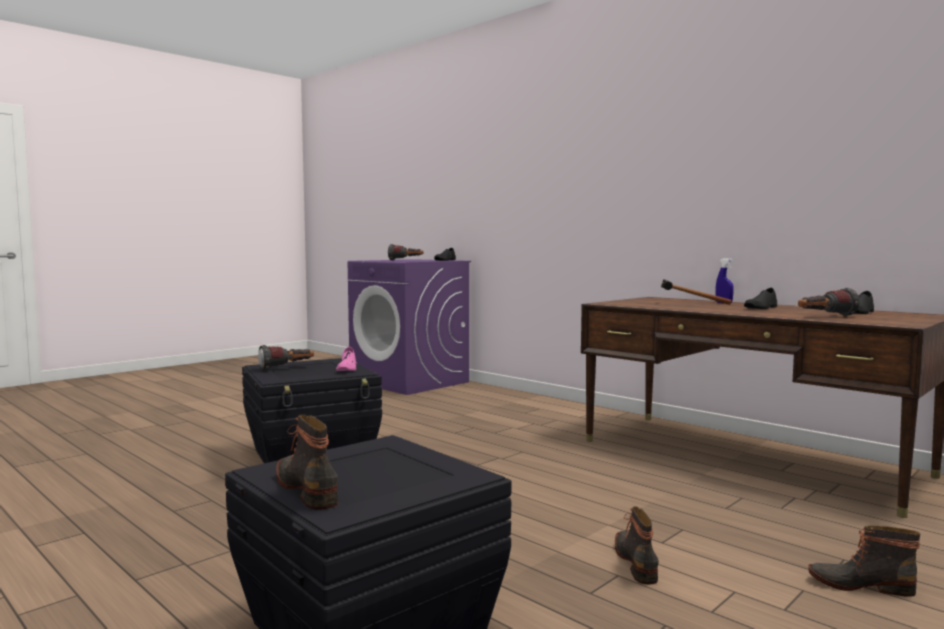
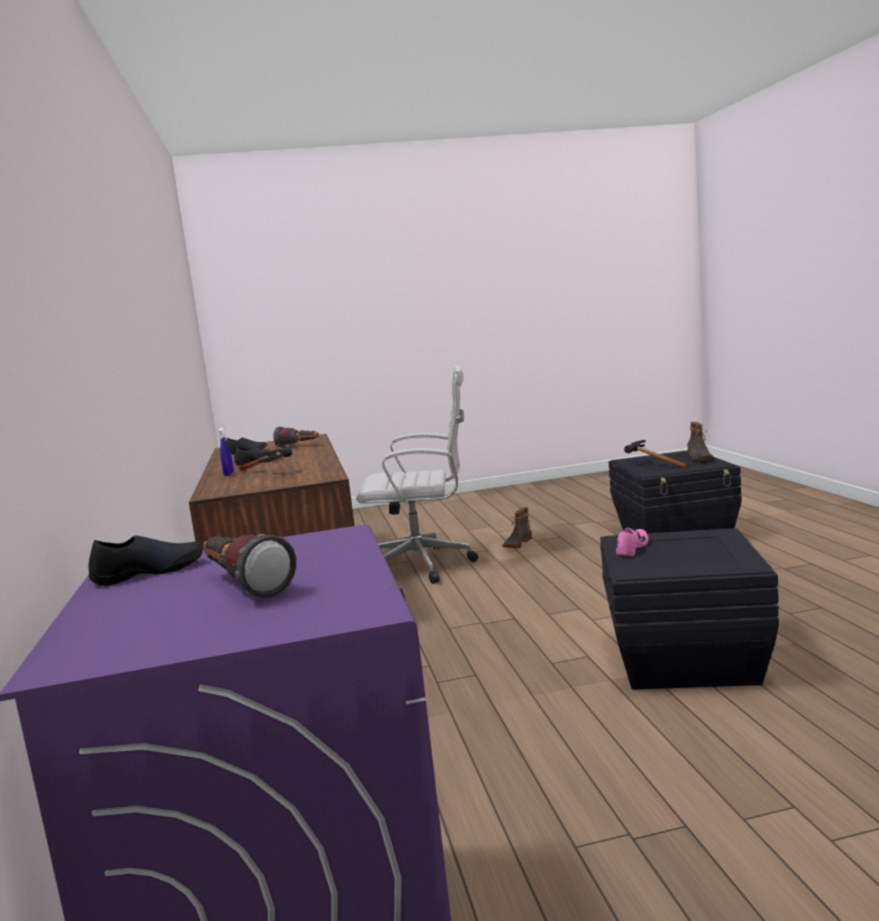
camera: 145 degrees left, 5 degrees up
flashlight [258,345,314,370] -> none
boot [808,525,921,597] -> none
none -> white office chair [356,365,478,584]
none -> hammer [624,440,687,469]

